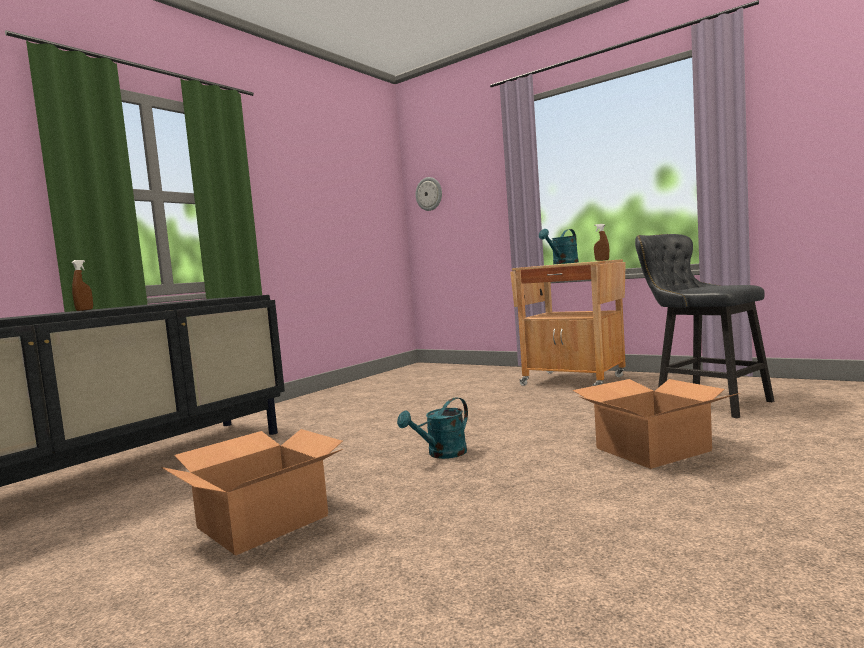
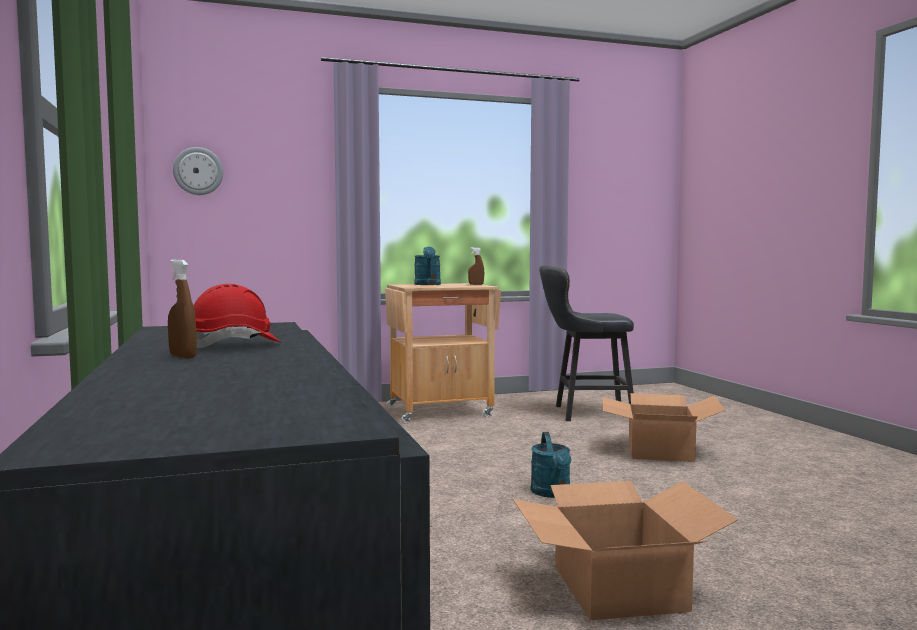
camera: 55 degrees left, 0 degrees up
none -> red hard hat [194,284,282,348]

